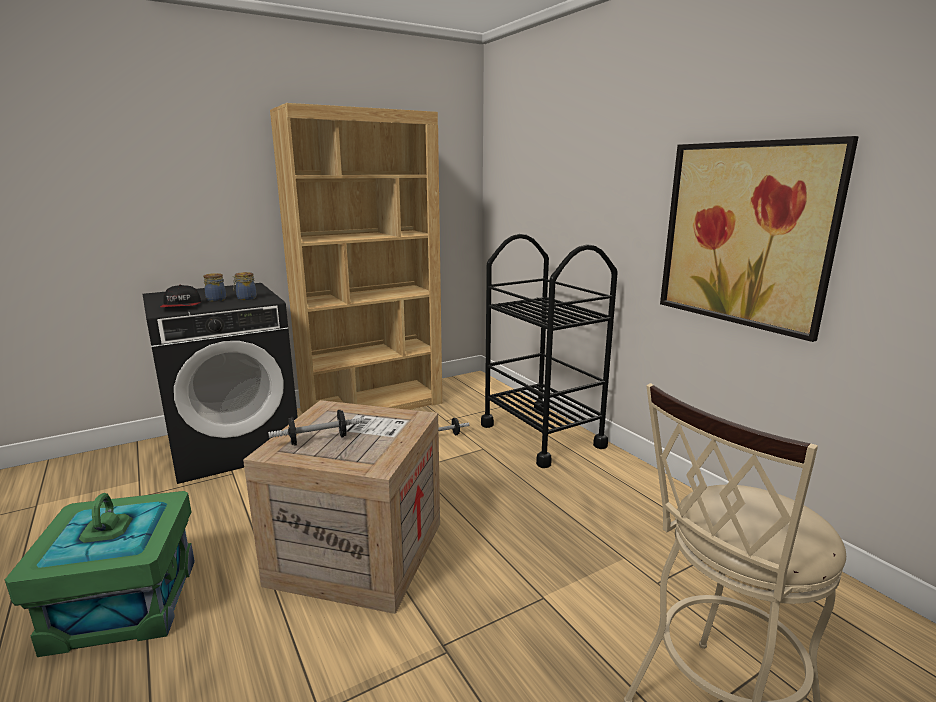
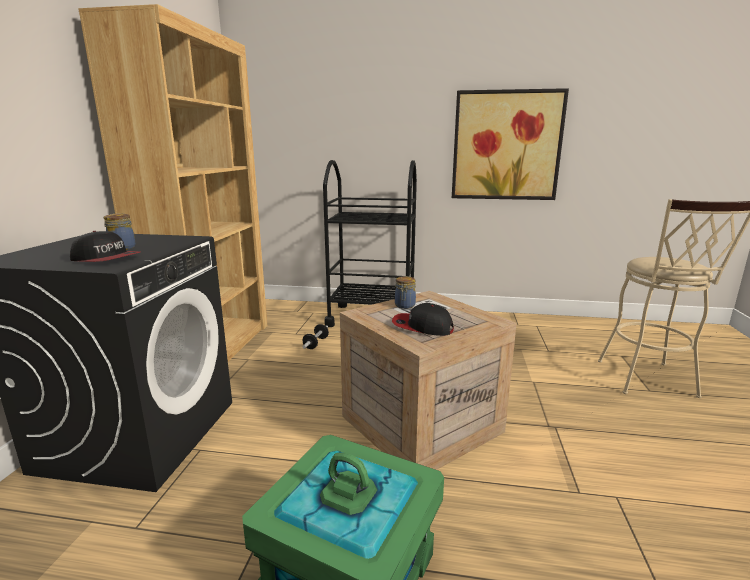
camera: 50 degrees left, 0 degrees up
jar [232,272,257,300] -> jar moved to [395,276,416,309]
dumbbell [268,410,364,446] -> cap [392,303,454,336]

